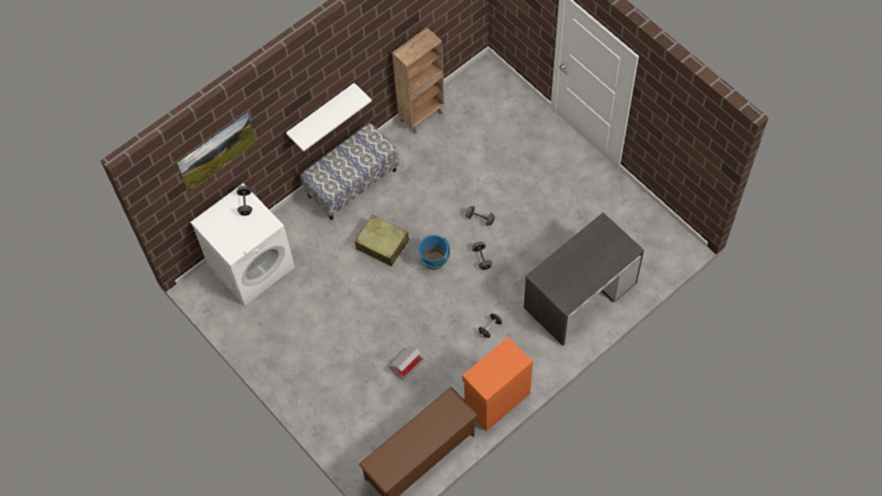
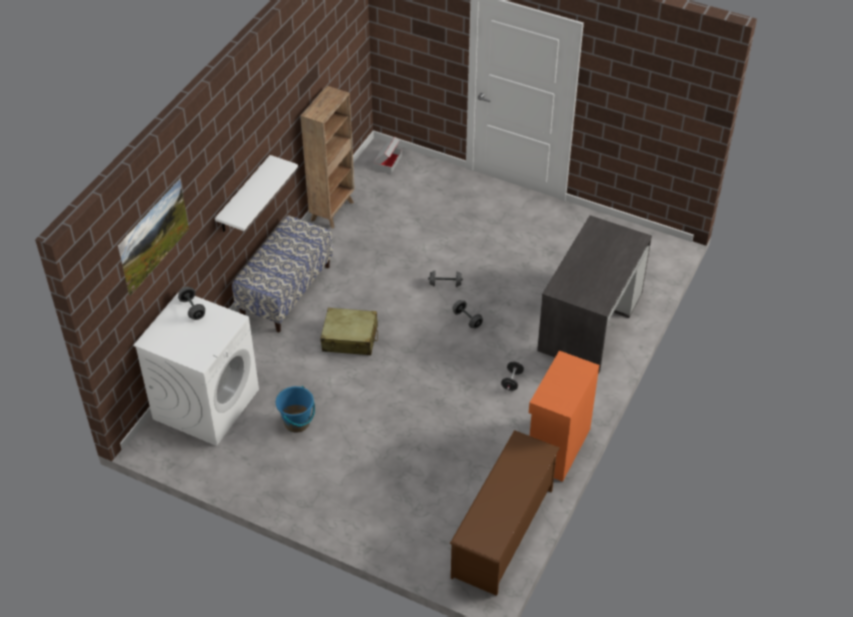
camera: 25 degrees left, 15 degrees down
cardboard box [389,346,423,381] -> cardboard box moved to [373,137,402,174]
blue bucket [418,235,450,270] -> blue bucket moved to [276,386,315,432]

